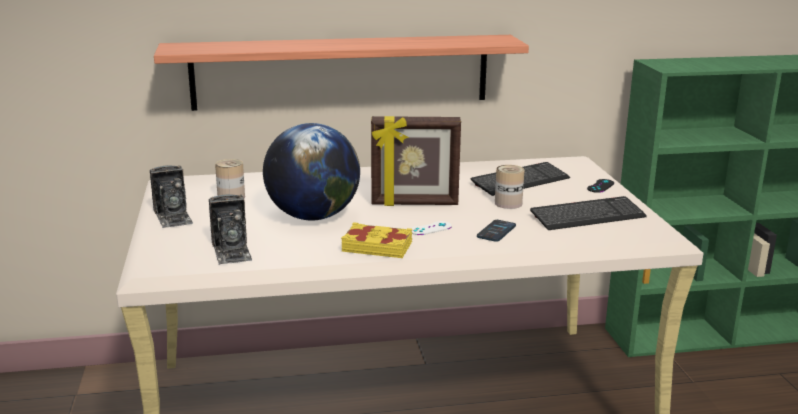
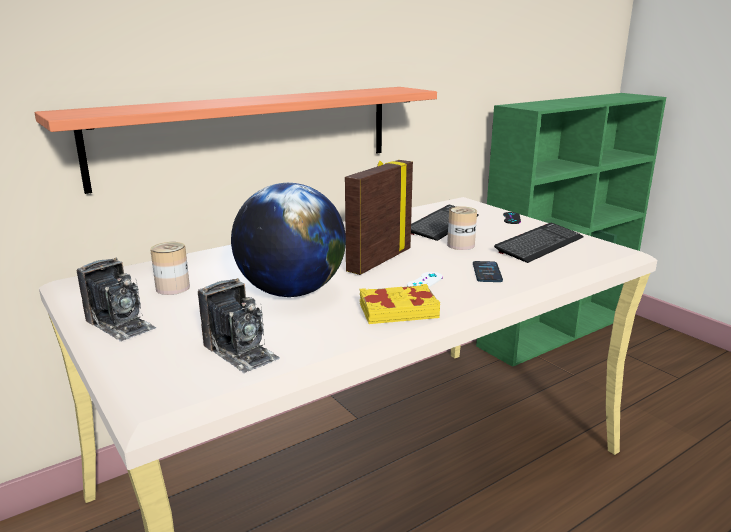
camera: 25 degrees left, 0 degrees up
picture frame [371,116,461,206] -> picture frame turned 150 degrees clockwise [345,160,413,275]

